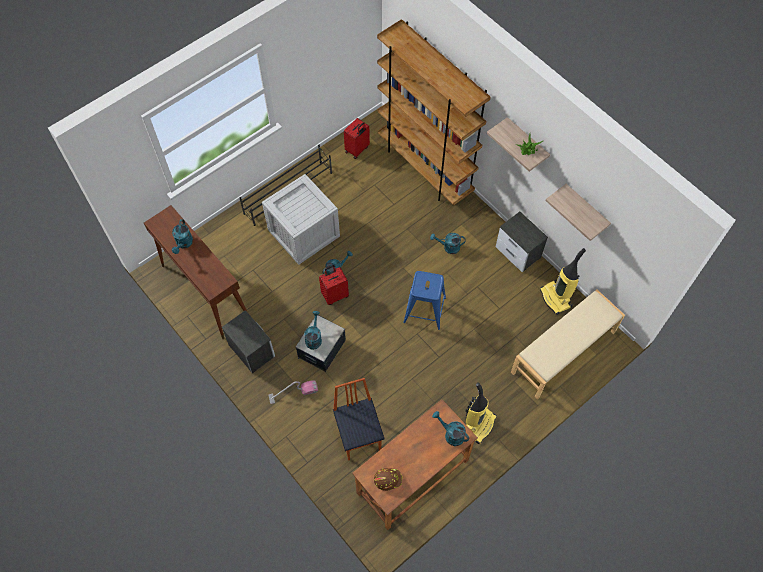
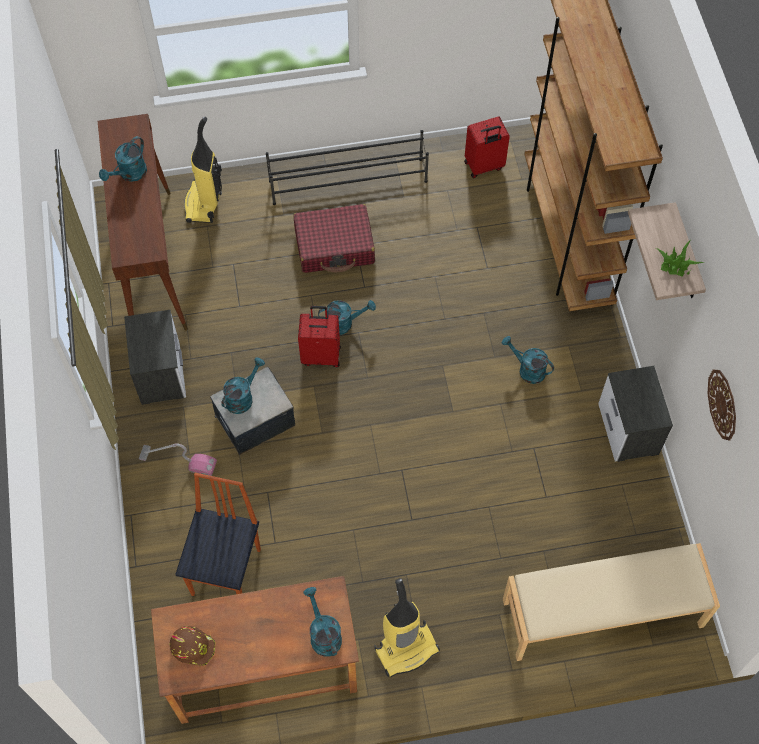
camera: 30 degrees right, 0 degrees up
crate [262,174,340,265] -> red suitcase [293,204,375,273]
blue stool [403,271,446,330] -> none
vacuum cleaner [540,248,586,315] -> vacuum cleaner moved to [184,117,222,223]
shelf [545,184,611,241] -> wall clock [707,370,736,440]

